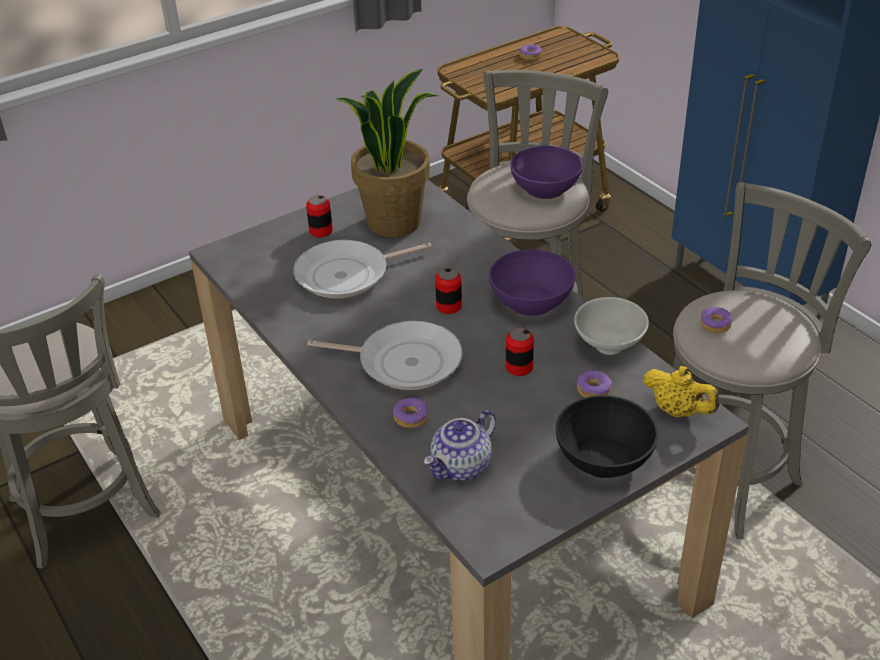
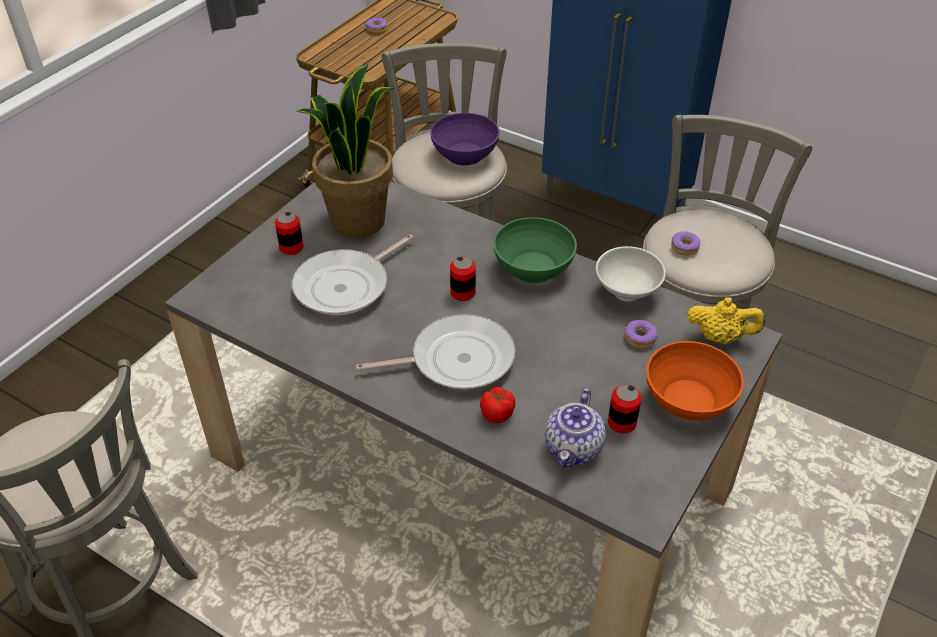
camera: 25 degrees left, 5 degrees up
donut [393,398,429,428] -> tomato [480,387,515,423]
purple bowl [489,249,576,316] -> green bowl [493,217,577,283]
can [506,328,534,376] -> can moved to [608,385,642,433]
black bowl [556,395,658,478] -> orange bowl [646,341,744,421]

